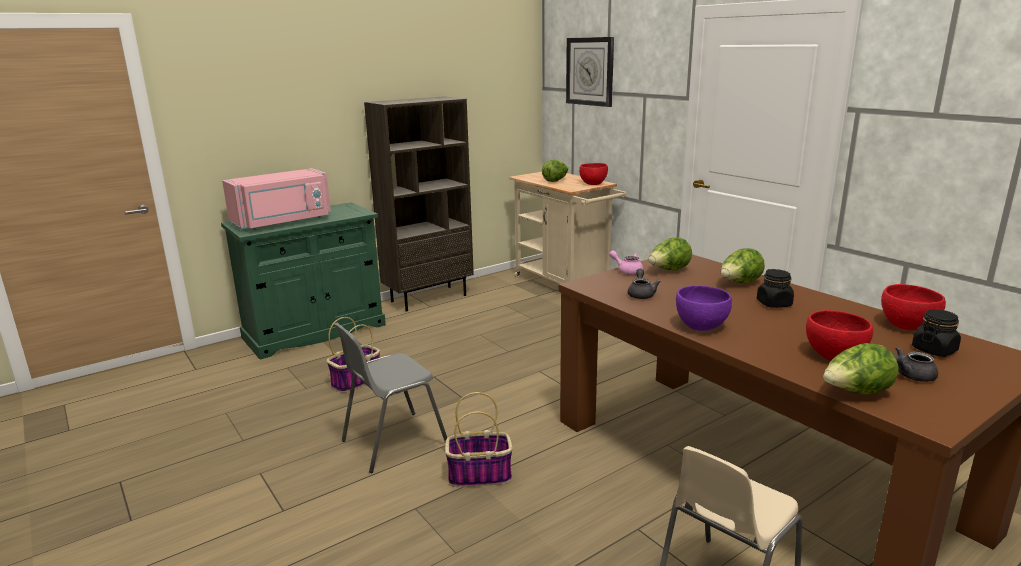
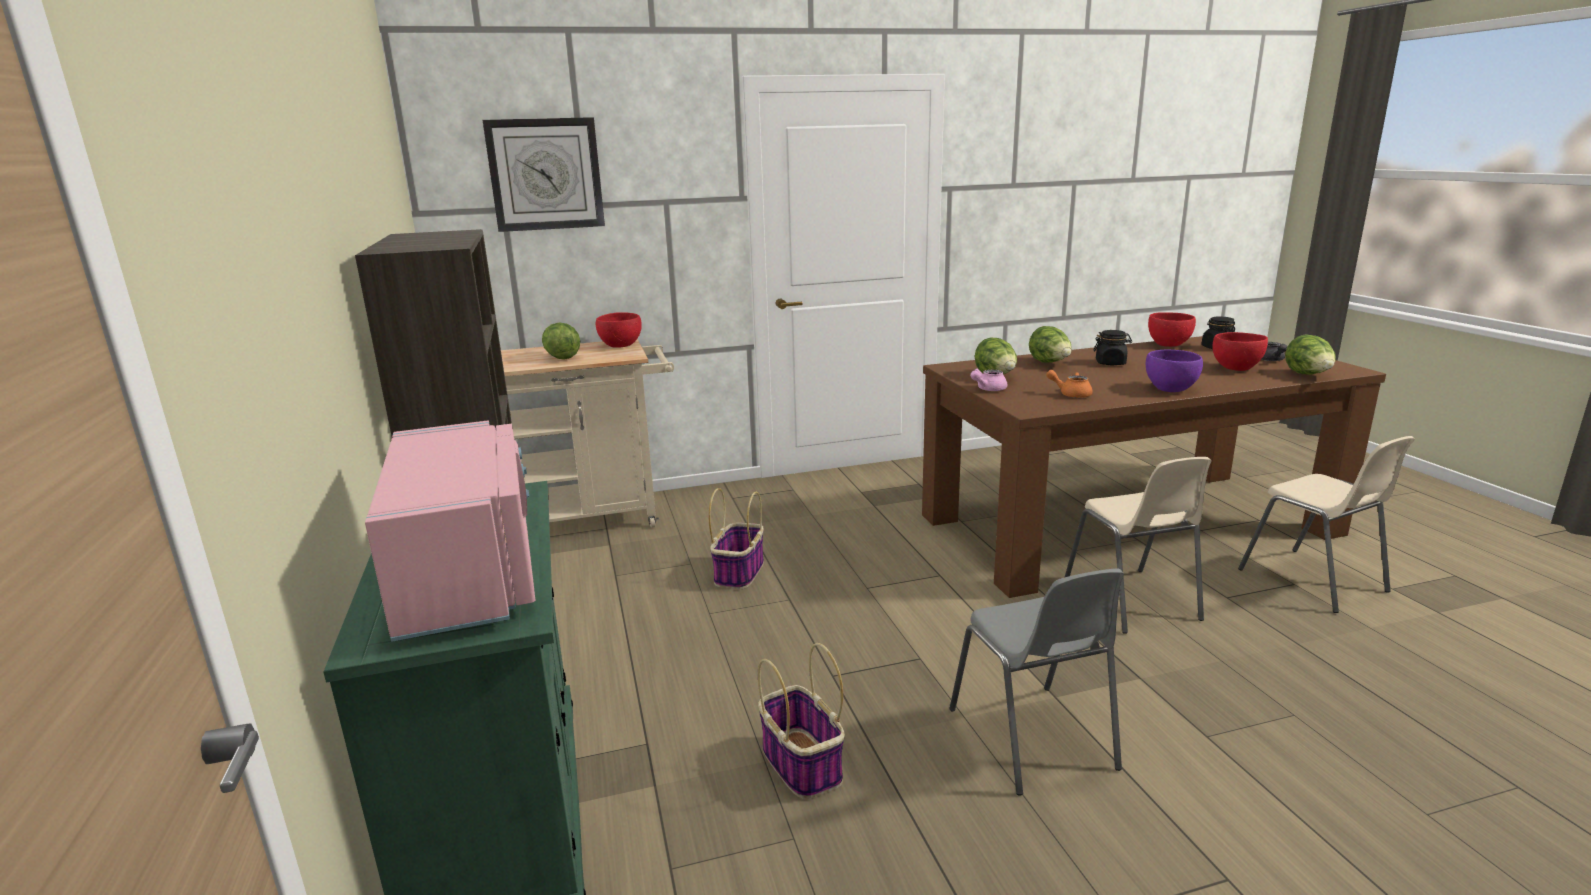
camera: 70 degrees left, 0 degrees up
basket [445,392,513,487] -> basket moved to [709,488,764,589]
grey teapot [628,269,661,299] -> orange teapot [1046,370,1093,398]
none -> beige chair [1064,457,1211,634]

